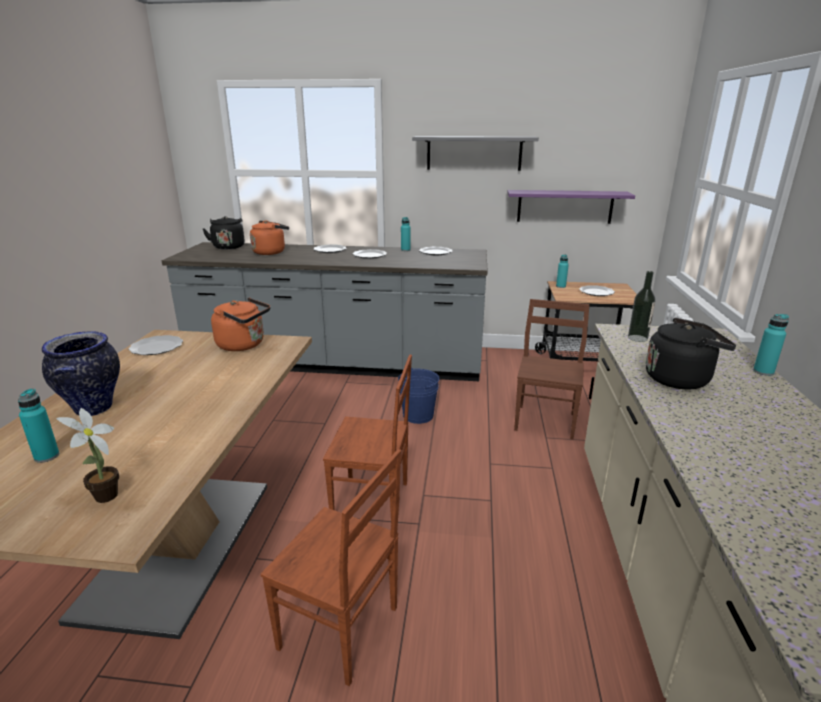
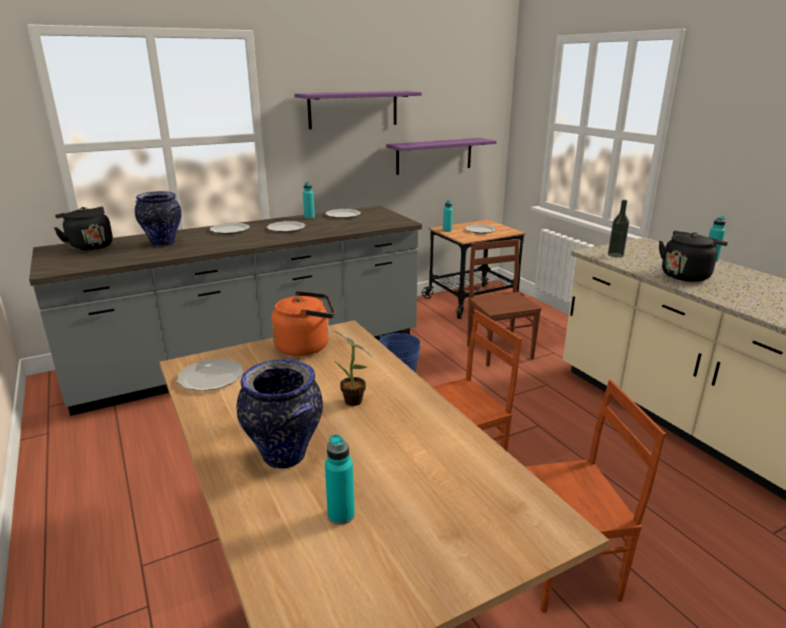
camera: 35 degrees left, 0 degrees up
potted plant [56,408,119,503] -> potted plant moved to [334,331,373,406]
orange kettle [250,220,289,255] -> vase [135,191,182,247]
grey shelf [412,136,539,171] -> purple shelf [295,91,422,129]

